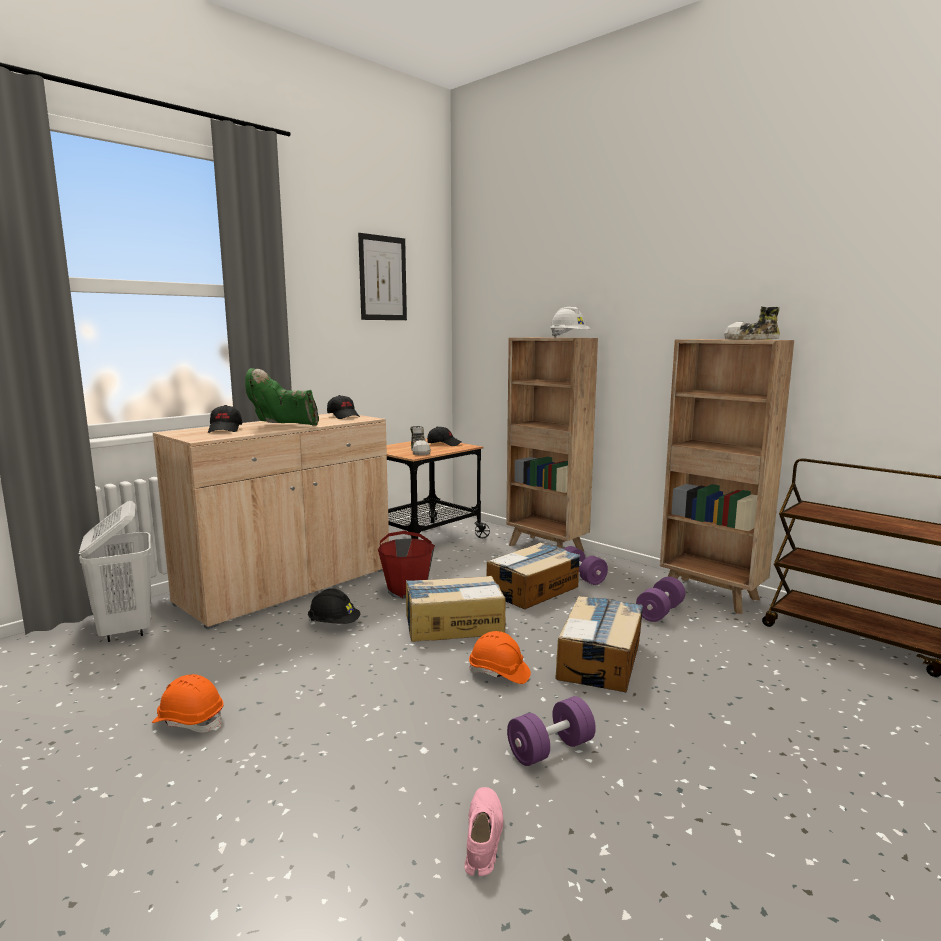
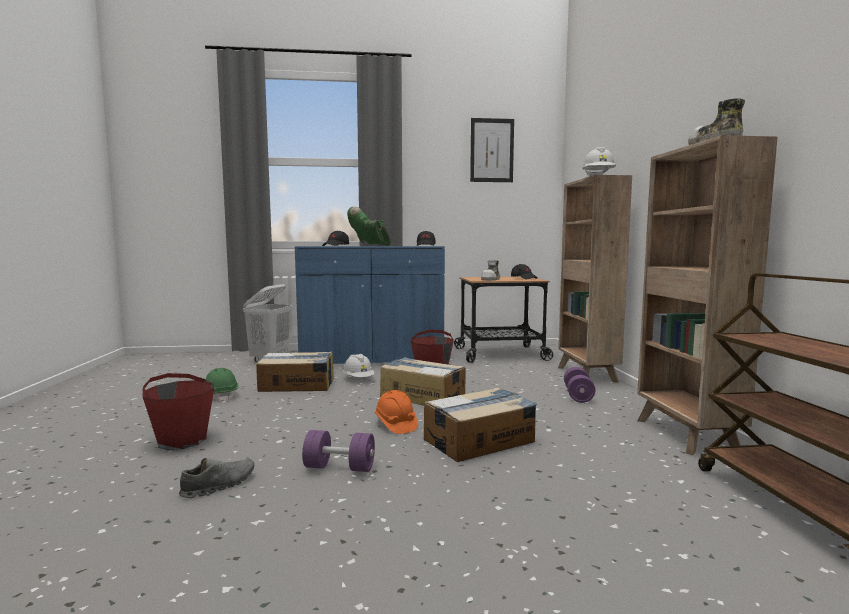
camera: 40 degrees right, 5 degrees down
orange hard hat [152,674,224,732] -> green hard hat [206,368,238,402]
beige cabinet [153,413,389,629] -> blue cabinet [295,246,445,364]
black hard hat [308,588,361,624] -> white hard hat [343,354,375,377]
pink shoe [465,787,504,876] -> grey shoe [179,458,254,498]
cardboard box [486,542,580,609] -> cardboard box moved to [256,351,334,392]
purple dumbbell [636,577,685,622] -> none
none -> red bucket [142,373,214,450]

